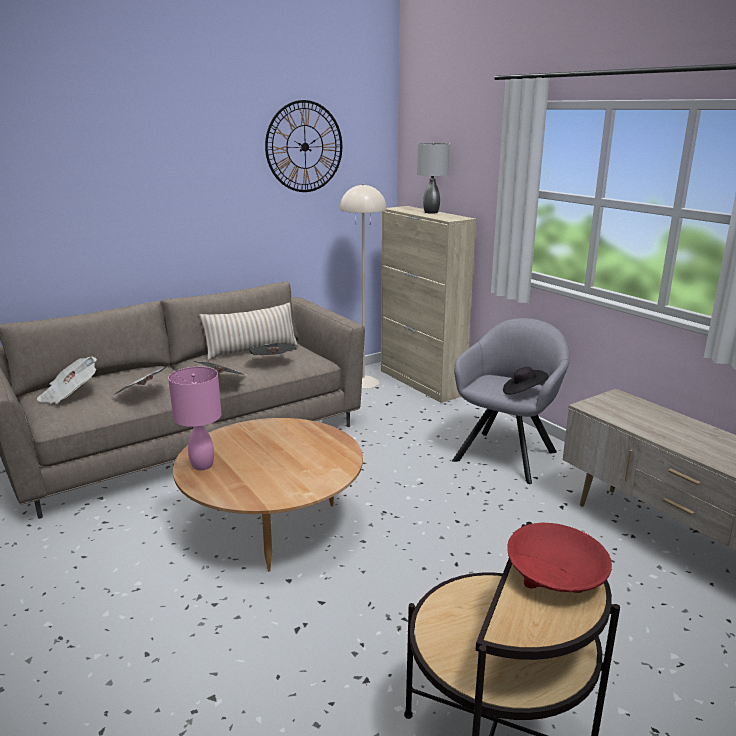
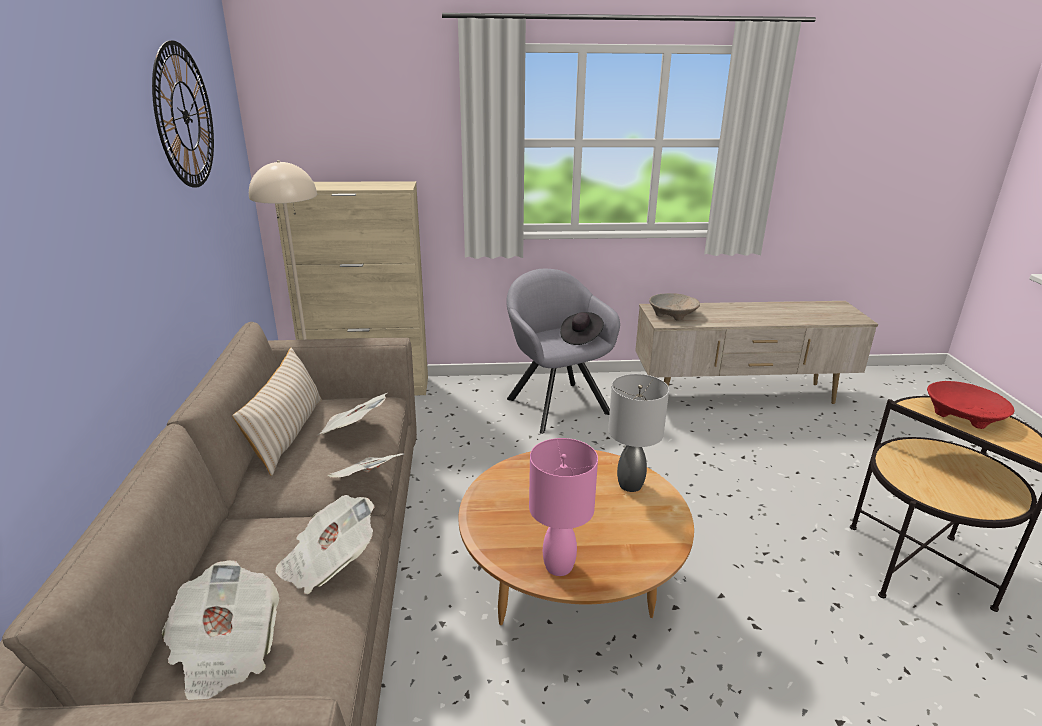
camera: 60 degrees left, 5 degrees up
grey table lamp [417,142,450,214] -> grey table lamp moved to [608,374,669,492]
none -> beige bowl [649,293,700,321]

